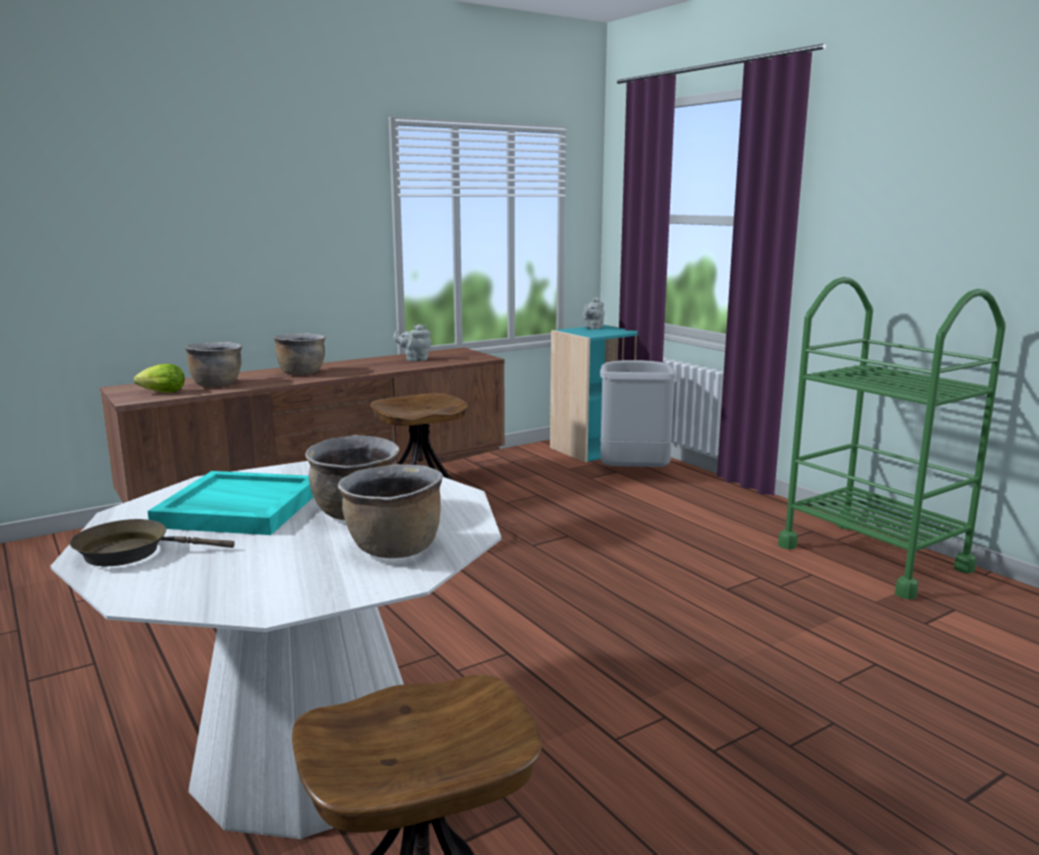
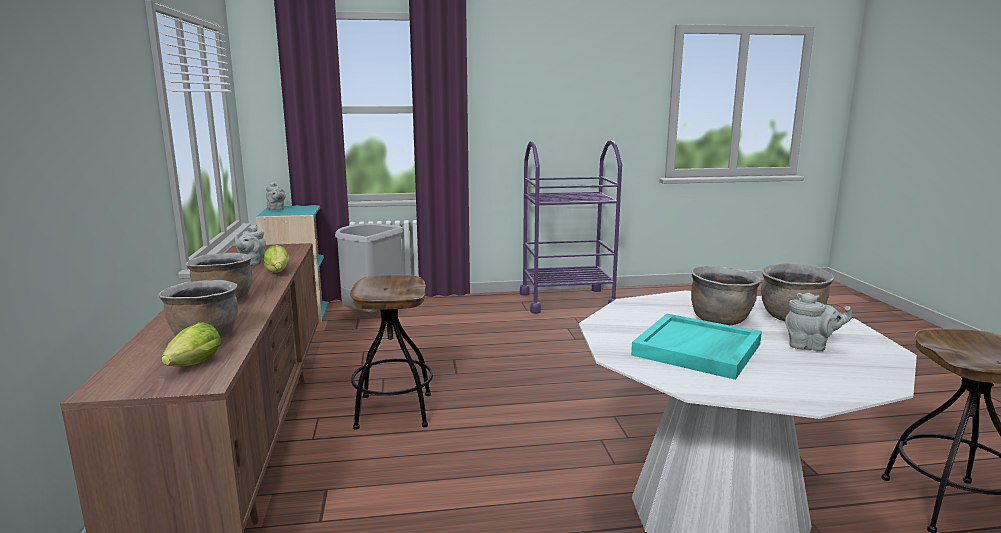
camera: 65 degrees left, 0 degrees up
brown frying pan [70,519,235,566] -> none
green cart [778,277,1006,600] -> purple cart [520,140,622,313]
none -> lettuce [264,245,290,273]
none -> grey teapot [785,293,853,351]

